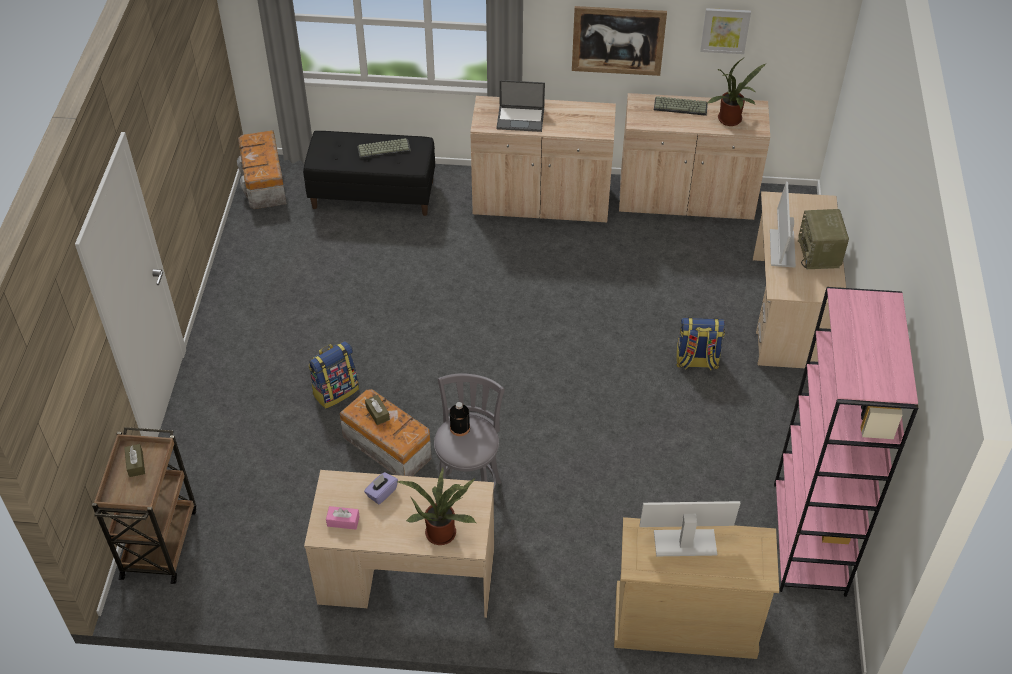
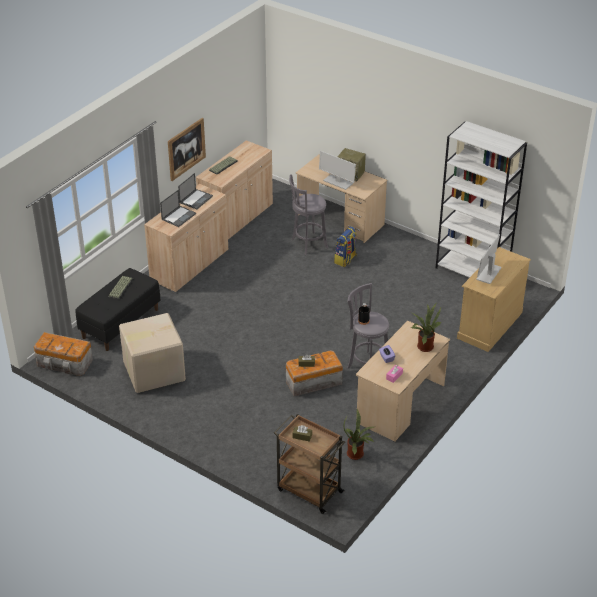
camera: 60 degrees left, 10 degrees down
backpack [309,341,359,409] -> none
picture [700,8,751,54] -> none
potted plant [707,57,766,126] -> potted plant moved to [344,409,374,460]
pink bookcase [774,287,919,597] -> white bookcase [436,121,527,278]
none -> cardboard box [119,313,186,393]
none -> laptop [178,173,213,209]
none -> grey stool [289,174,328,255]

